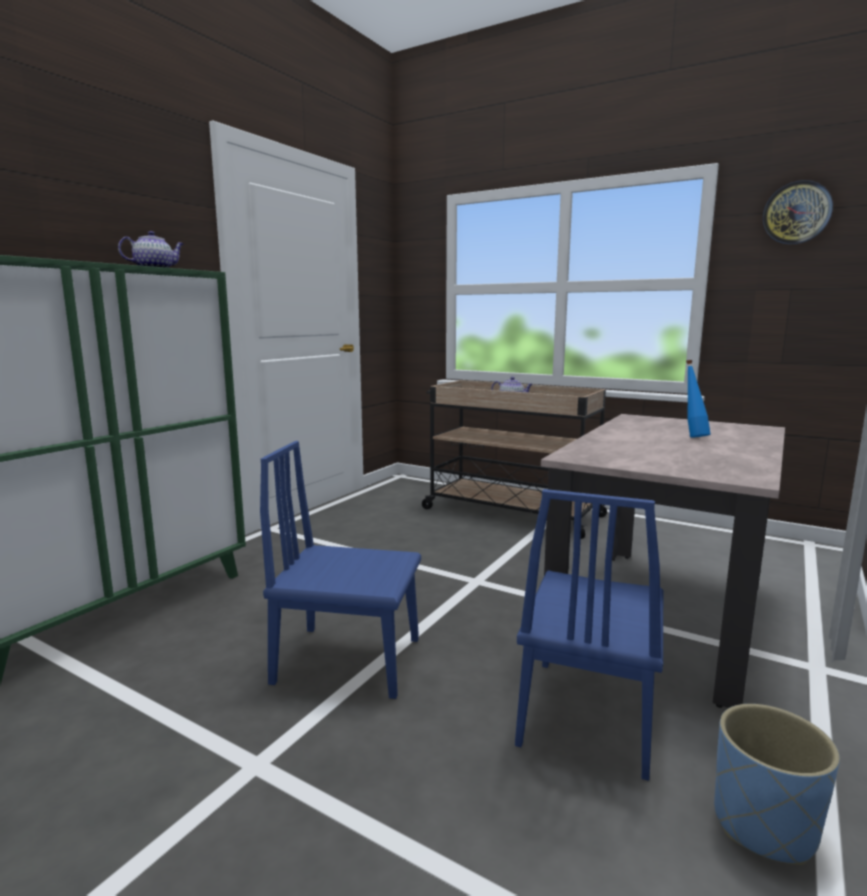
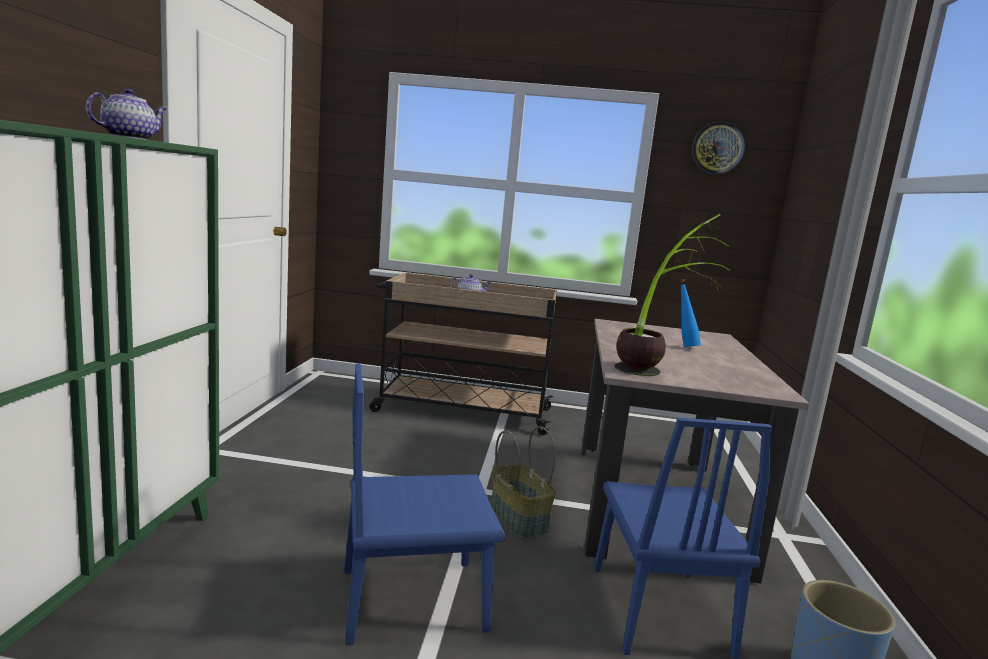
camera: 25 degrees left, 0 degrees up
none -> basket [491,426,556,539]
none -> potted plant [615,214,729,376]

